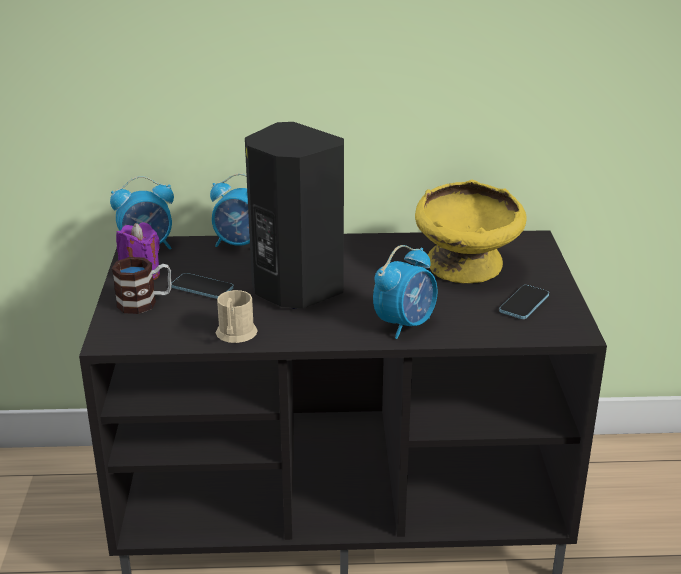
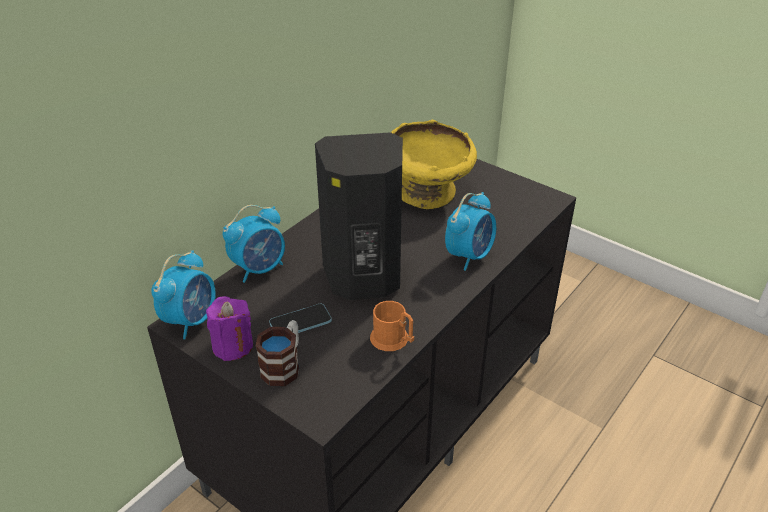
camera: 50 degrees left, 10 degrees up
beige mug [216,290,258,343] -> orange mug [370,301,414,351]
alarm clock [373,245,437,339] -> alarm clock turned 45 degrees clockwise [445,192,496,271]
phone [499,285,549,319] -> none

